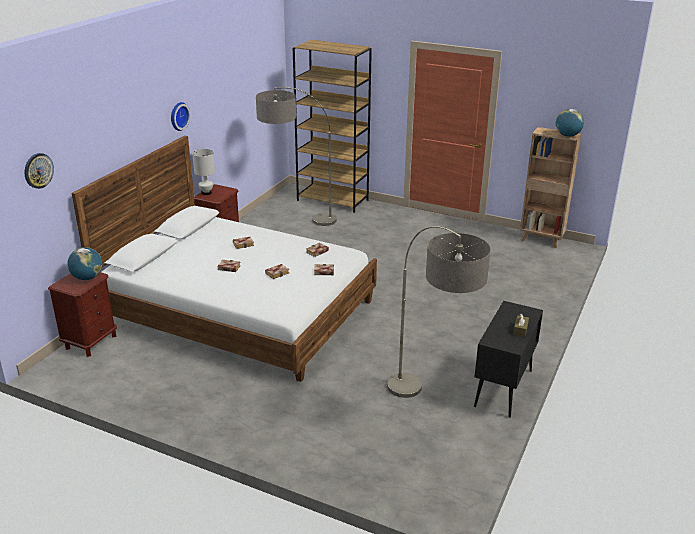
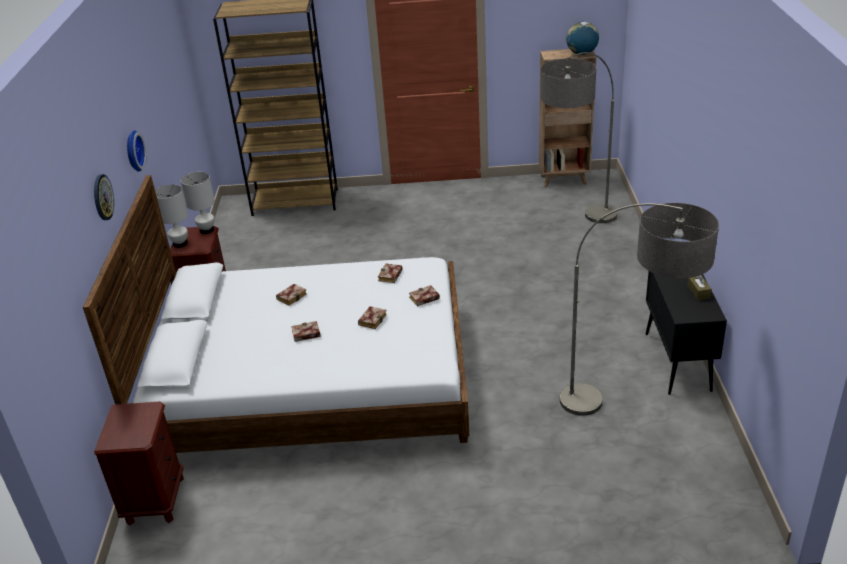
camera: 25 degrees left, 5 degrees up
wall clock [25,153,54,189] -> wall clock moved to [94,174,114,220]
globe [68,247,102,280] -> none
floor lamp [256,87,337,226] -> floor lamp moved to [540,52,618,223]
none -> white table lamp [181,172,215,234]

